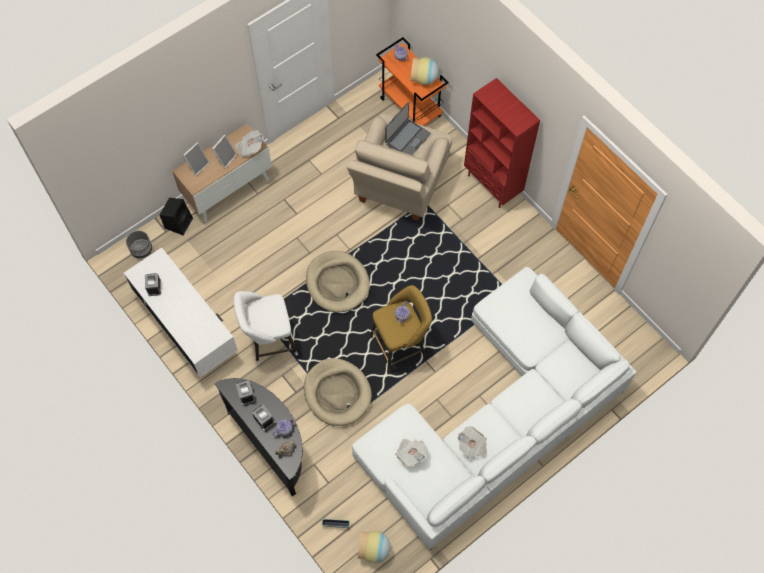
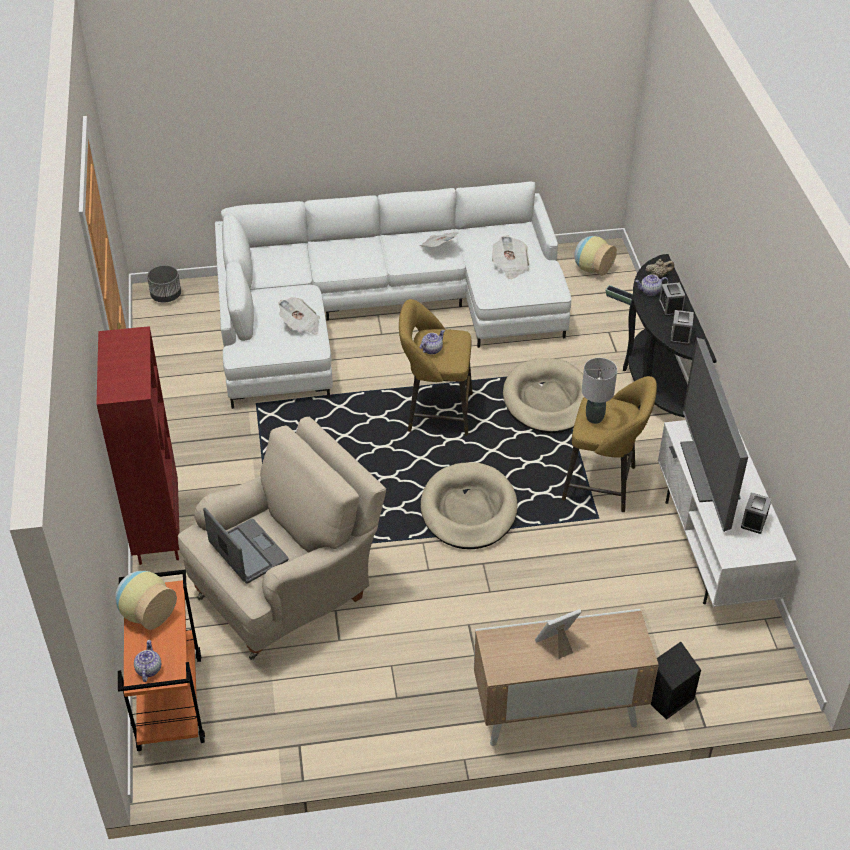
camera: 150 degrees left, 20 degrees down
grey planter [126,231,152,259] -> grey planter moved to [147,265,181,303]
picture frame [183,142,209,176] -> none
white stool [234,291,298,365] -> yellow stool [562,376,657,512]
newspaper [235,130,264,157] -> newspaper moved to [278,297,320,335]
laptop [385,102,431,155] -> laptop turned 75 degrees clockwise [203,507,289,584]
none -> grey table lamp [582,358,617,424]
none -> television [680,338,748,532]

